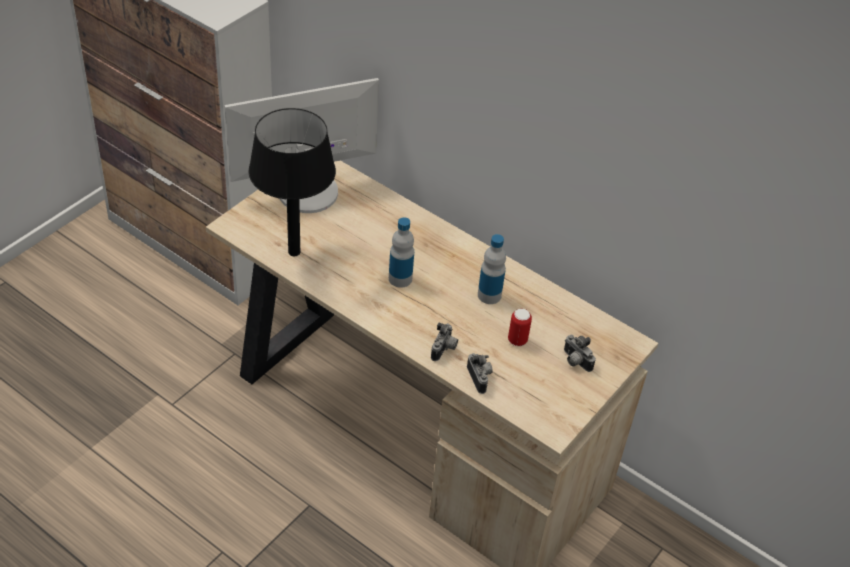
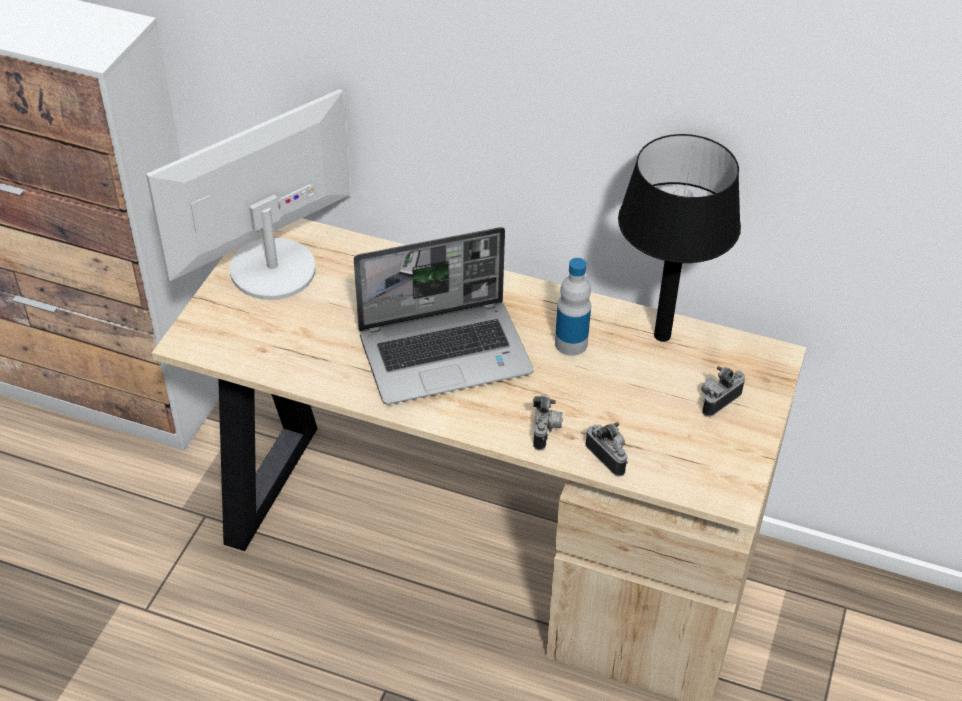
camera: 15 degrees left, 0 degrees up
black table lamp [248,108,336,256] -> black table lamp moved to [618,134,741,342]
bottle [389,217,414,288] -> laptop [354,227,534,405]
can [508,309,532,346] -> none
camera [564,335,596,372] -> camera turned 105 degrees clockwise [701,366,745,417]

